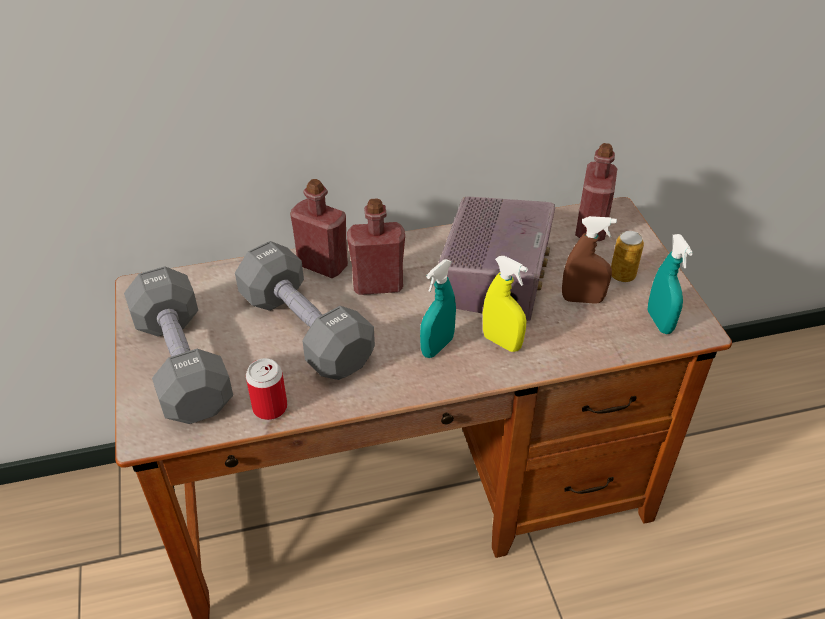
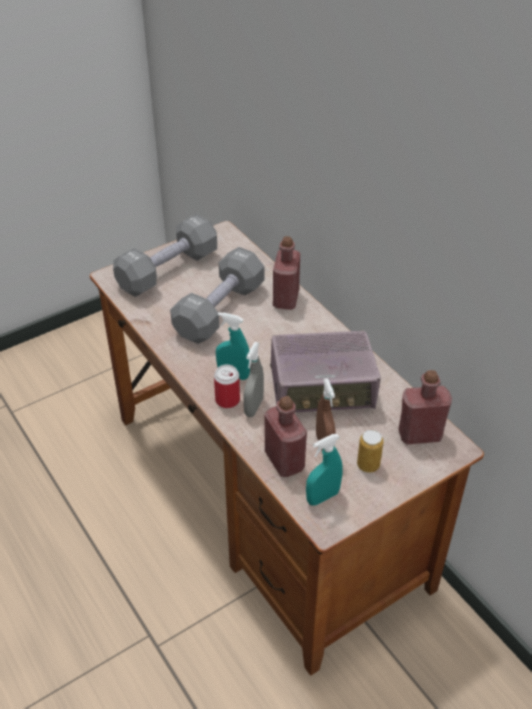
camera: 70 degrees right, 0 degrees up
can [246,358,287,420] -> can moved to [214,365,240,408]
red bottle [347,198,405,295] -> red bottle moved to [264,396,307,477]
yellow spray bottle [483,256,528,352] -> grey spray bottle [243,342,264,417]

